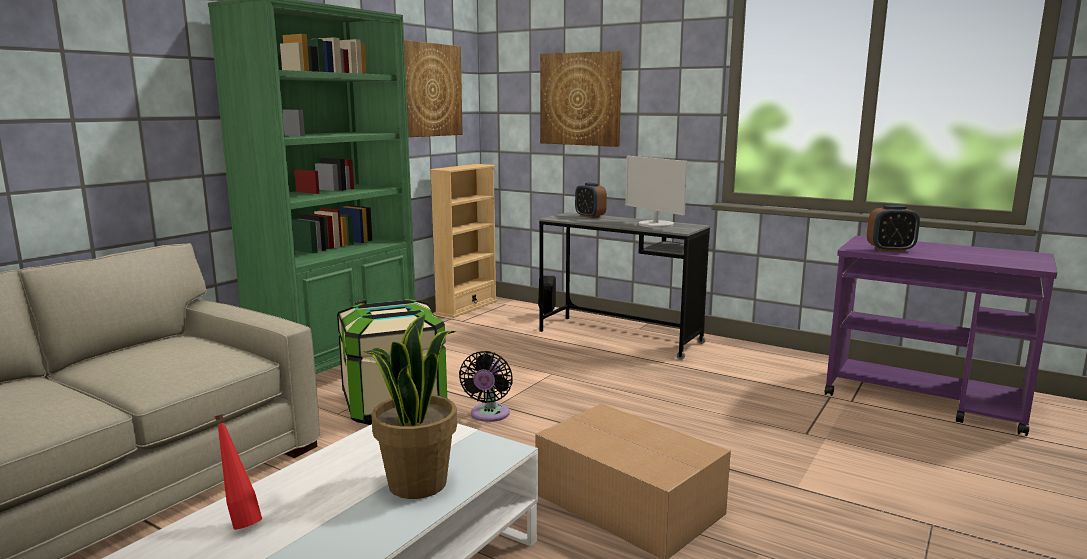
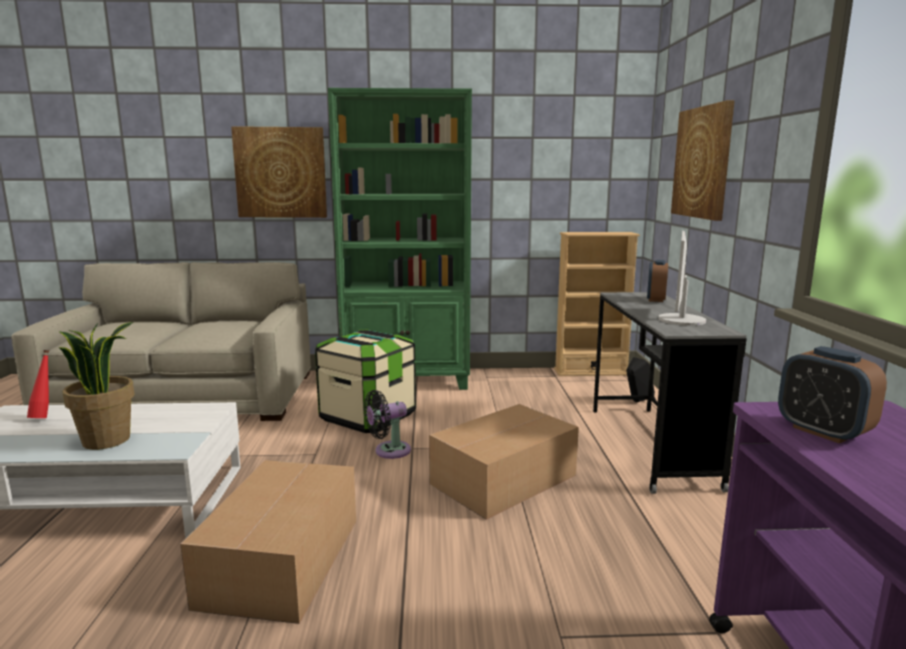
camera: 55 degrees right, 0 degrees up
picture [404,40,463,137] -> picture moved to [231,126,327,218]
none -> cardboard box [429,404,579,520]

